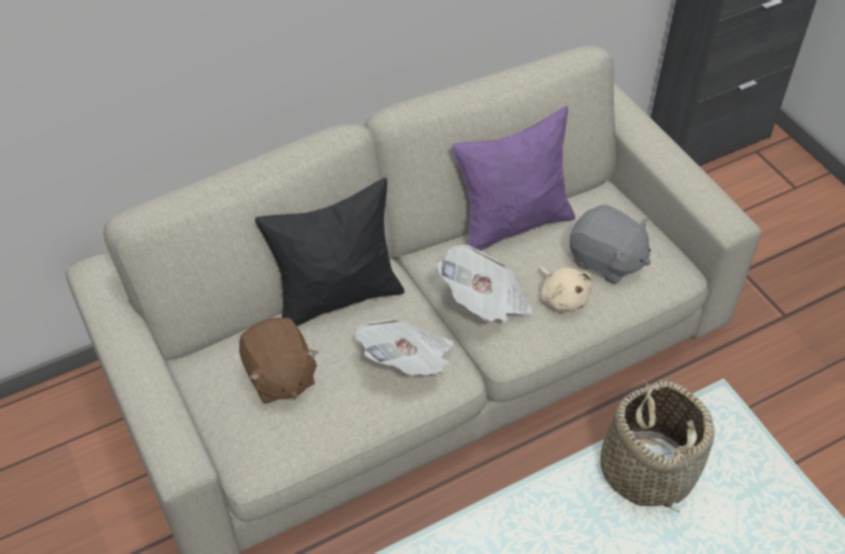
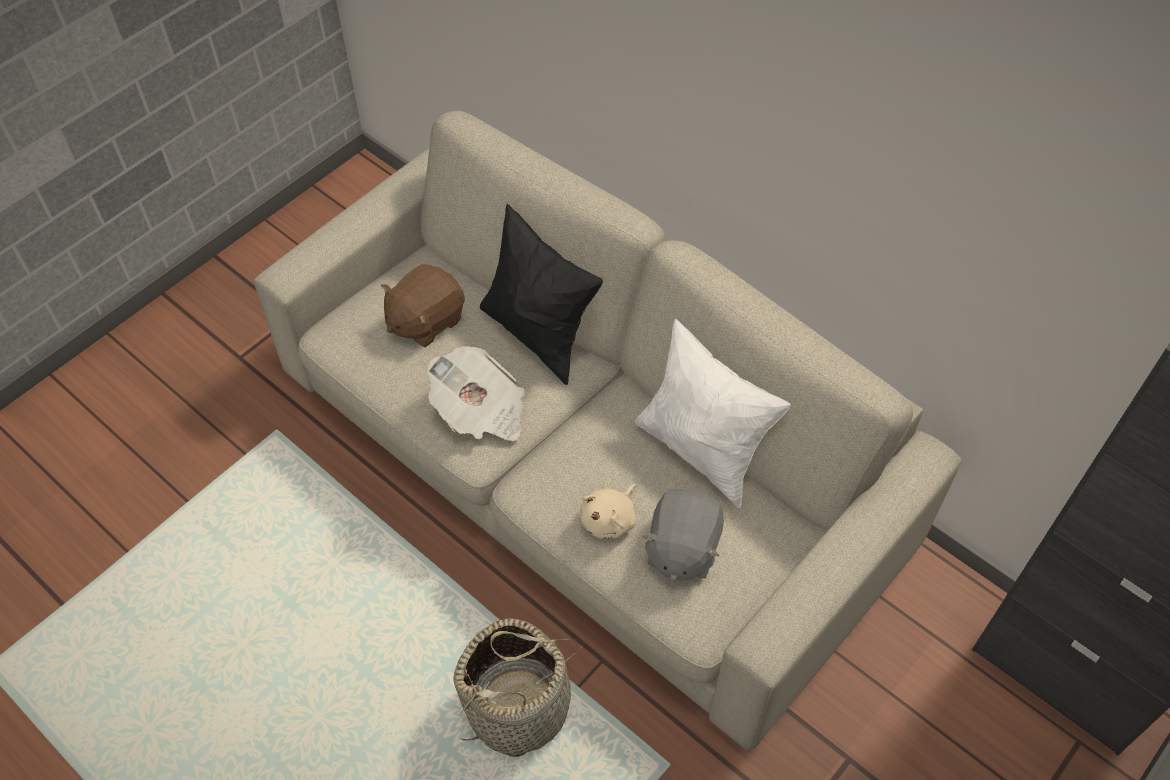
camera: 70 degrees right, 5 degrees up
newspaper [437,244,533,322] -> none
purple pillow [452,106,575,251] -> white pillow [635,319,791,508]

